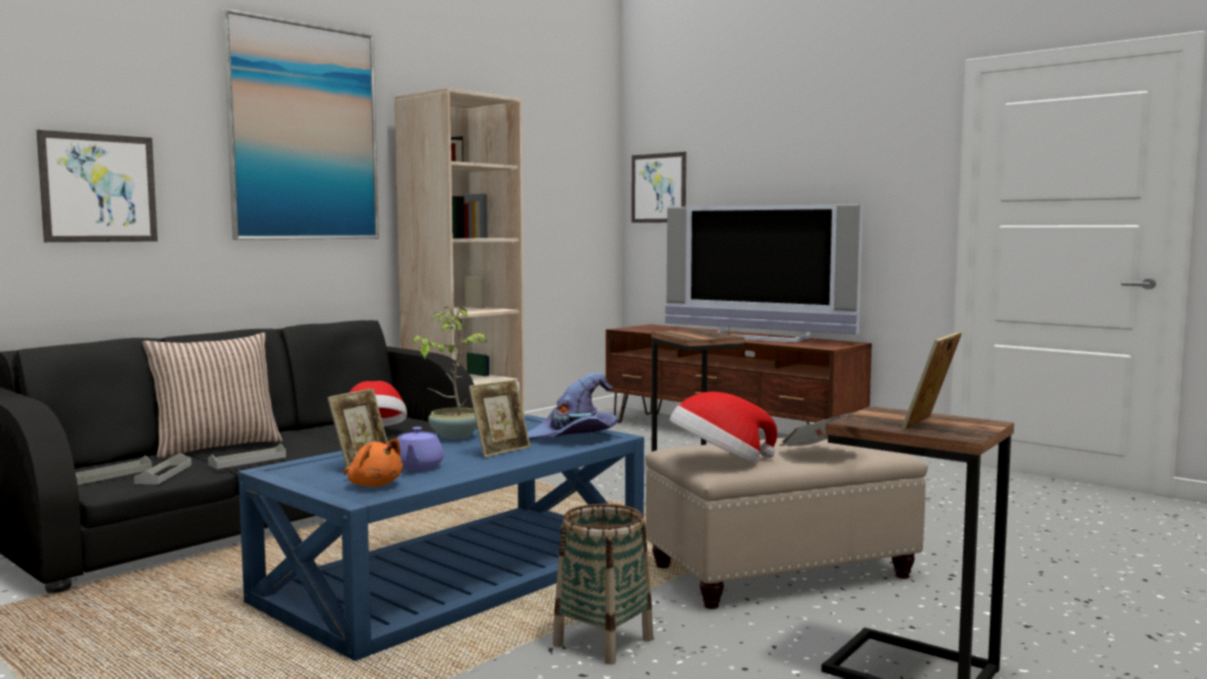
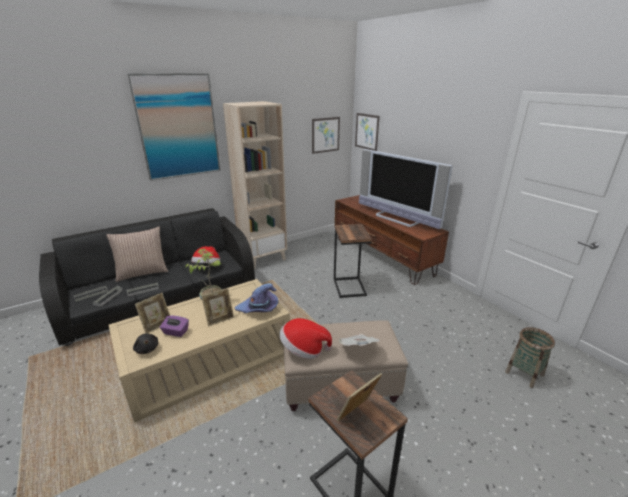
camera: 15 degrees right, 20 degrees up
picture [36,130,158,242] -> picture moved to [312,117,340,154]
blue coffee table [238,415,644,661] -> beige coffee table [109,279,290,422]
orange plush toy [344,438,403,487] -> black plush toy [133,334,158,354]
purple teapot [397,427,444,471] -> purple tissue box [160,316,189,337]
basket [553,504,653,665] -> basket moved to [505,327,555,388]

